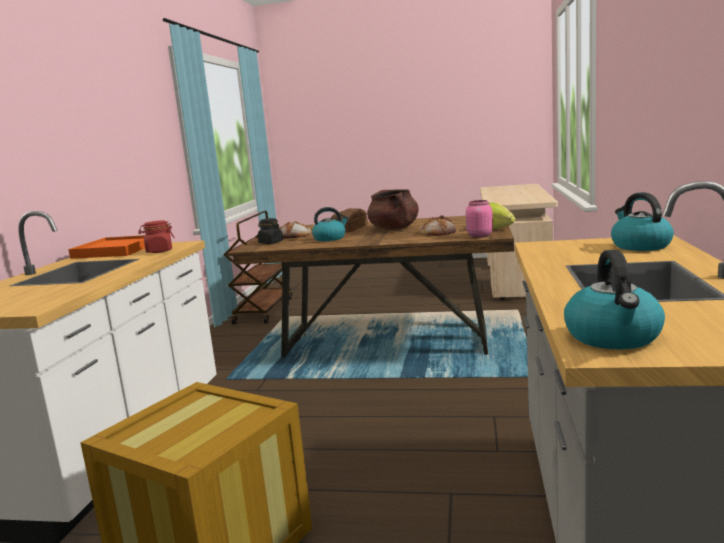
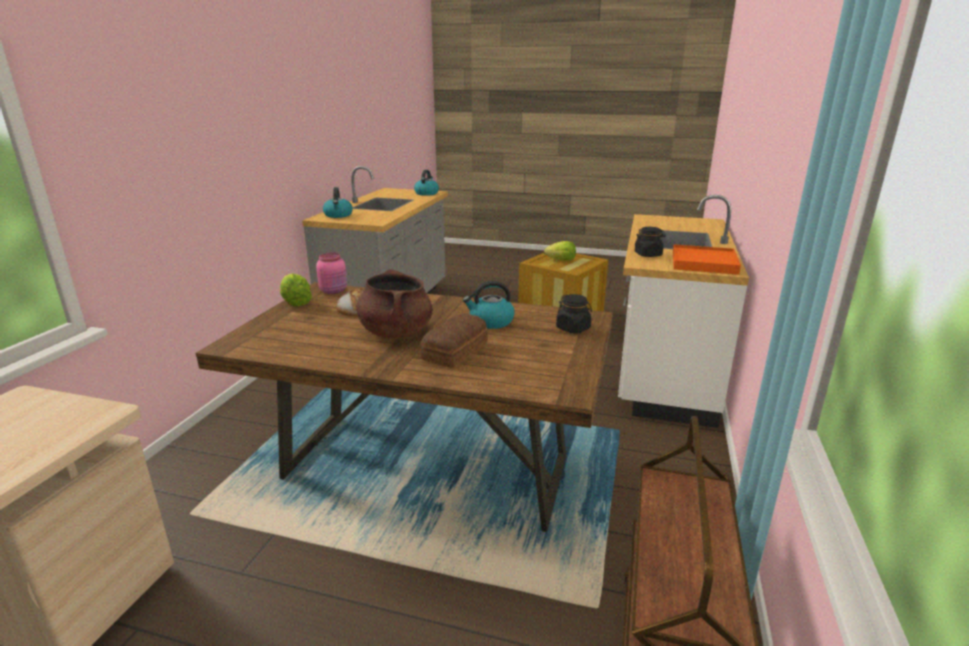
camera: 175 degrees left, 10 degrees up
red jar [138,220,175,253] -> black jar [635,227,666,257]
bread [280,221,311,239] -> none
none -> lettuce [544,241,576,261]

